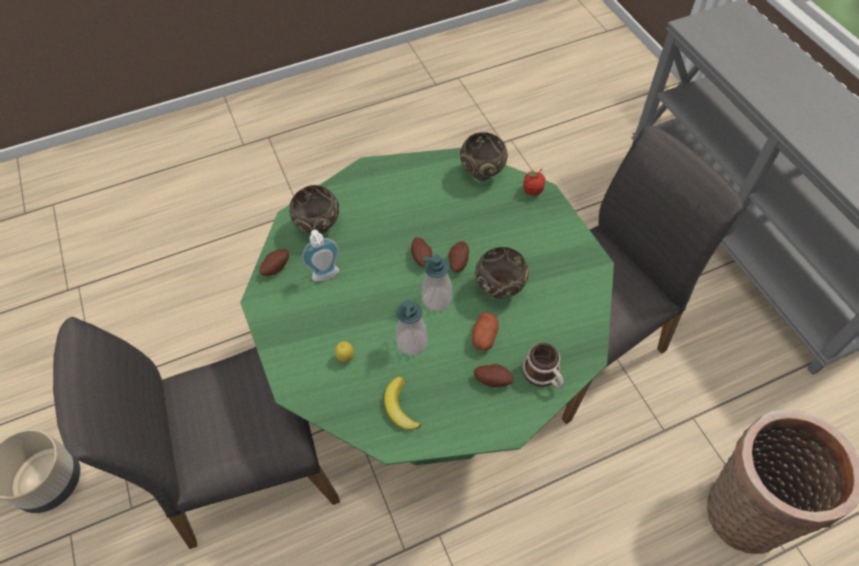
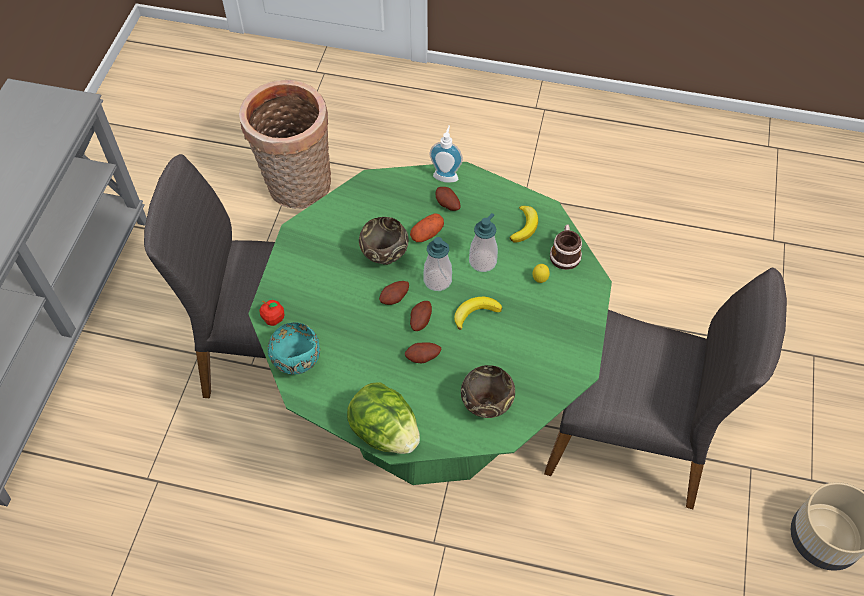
camera: 145 degrees left, 0 degrees up
potato [259,249,289,276] -> potato moved to [405,342,441,363]
soap dispenser [302,230,339,281] -> soap dispenser moved to [430,125,463,183]
brown bowl [460,132,508,181] -> turquoise bowl [268,322,320,374]
mug [523,343,564,389] -> mug moved to [550,224,582,270]
none -> lettuce [347,382,420,454]
none -> banana [454,297,502,330]

